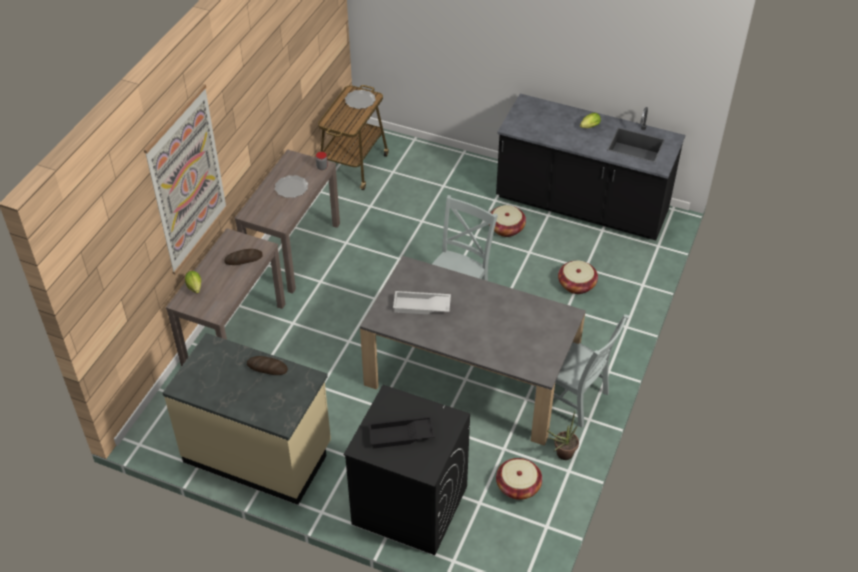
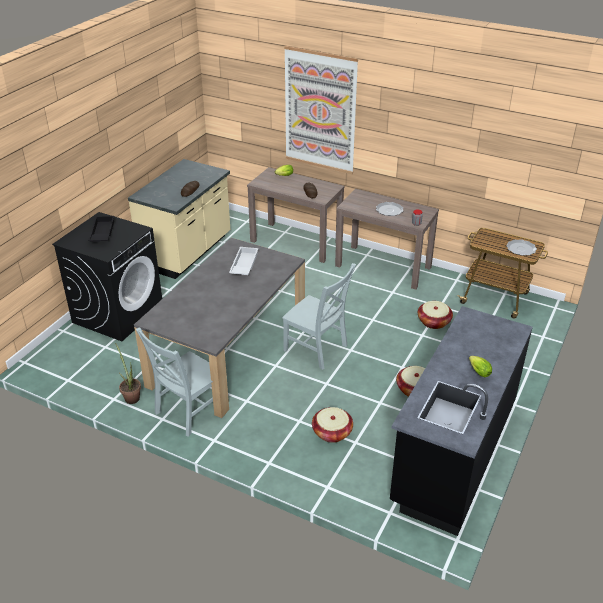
camera: 95 degrees right, 10 degrees down
basket [496,458,542,500] -> basket moved to [418,301,453,329]

